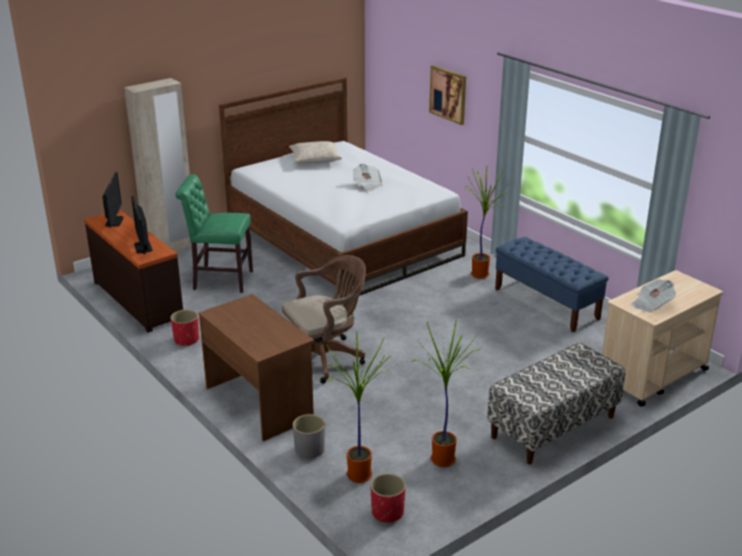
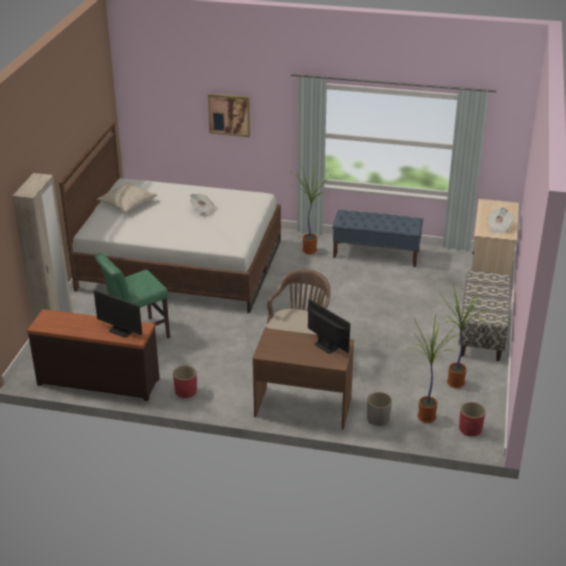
camera: 40 degrees left, 5 degrees up
monitor [103,172,124,228] -> monitor moved to [308,299,350,354]

